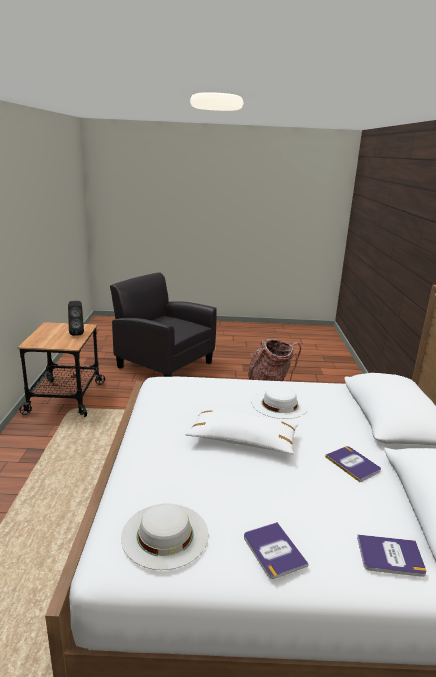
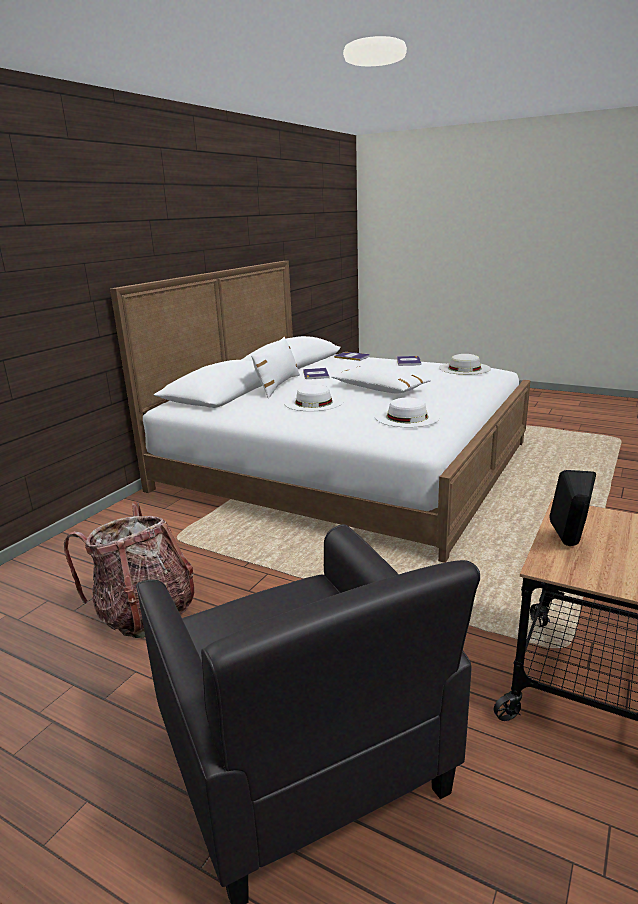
camera: 150 degrees left, 0 degrees up
none -> white pillow [251,337,300,398]
none -> white hat [375,397,440,427]

